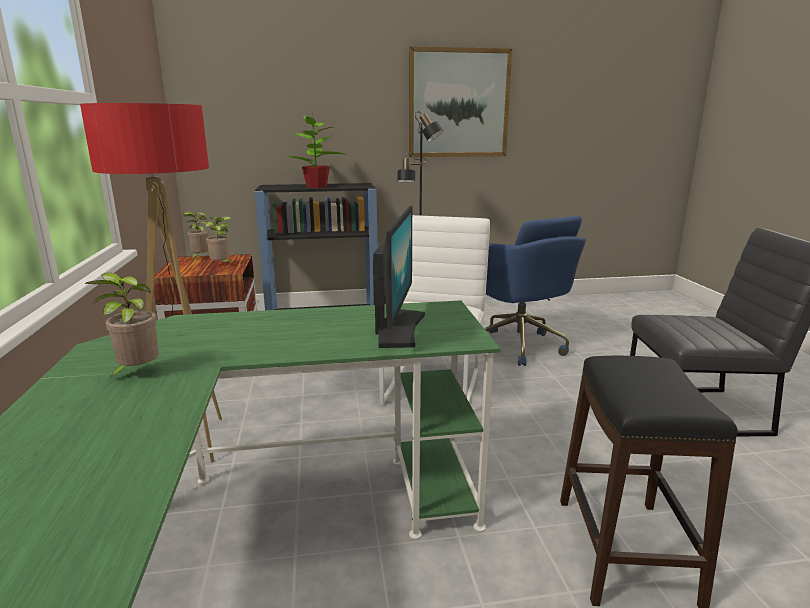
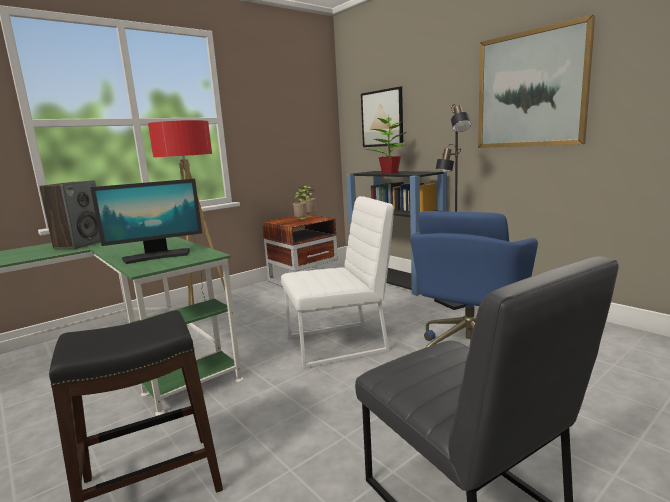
camera: 60 degrees right, 5 degrees down
potted plant [85,273,159,377] -> speaker [39,180,101,249]
none -> picture [361,86,403,147]

